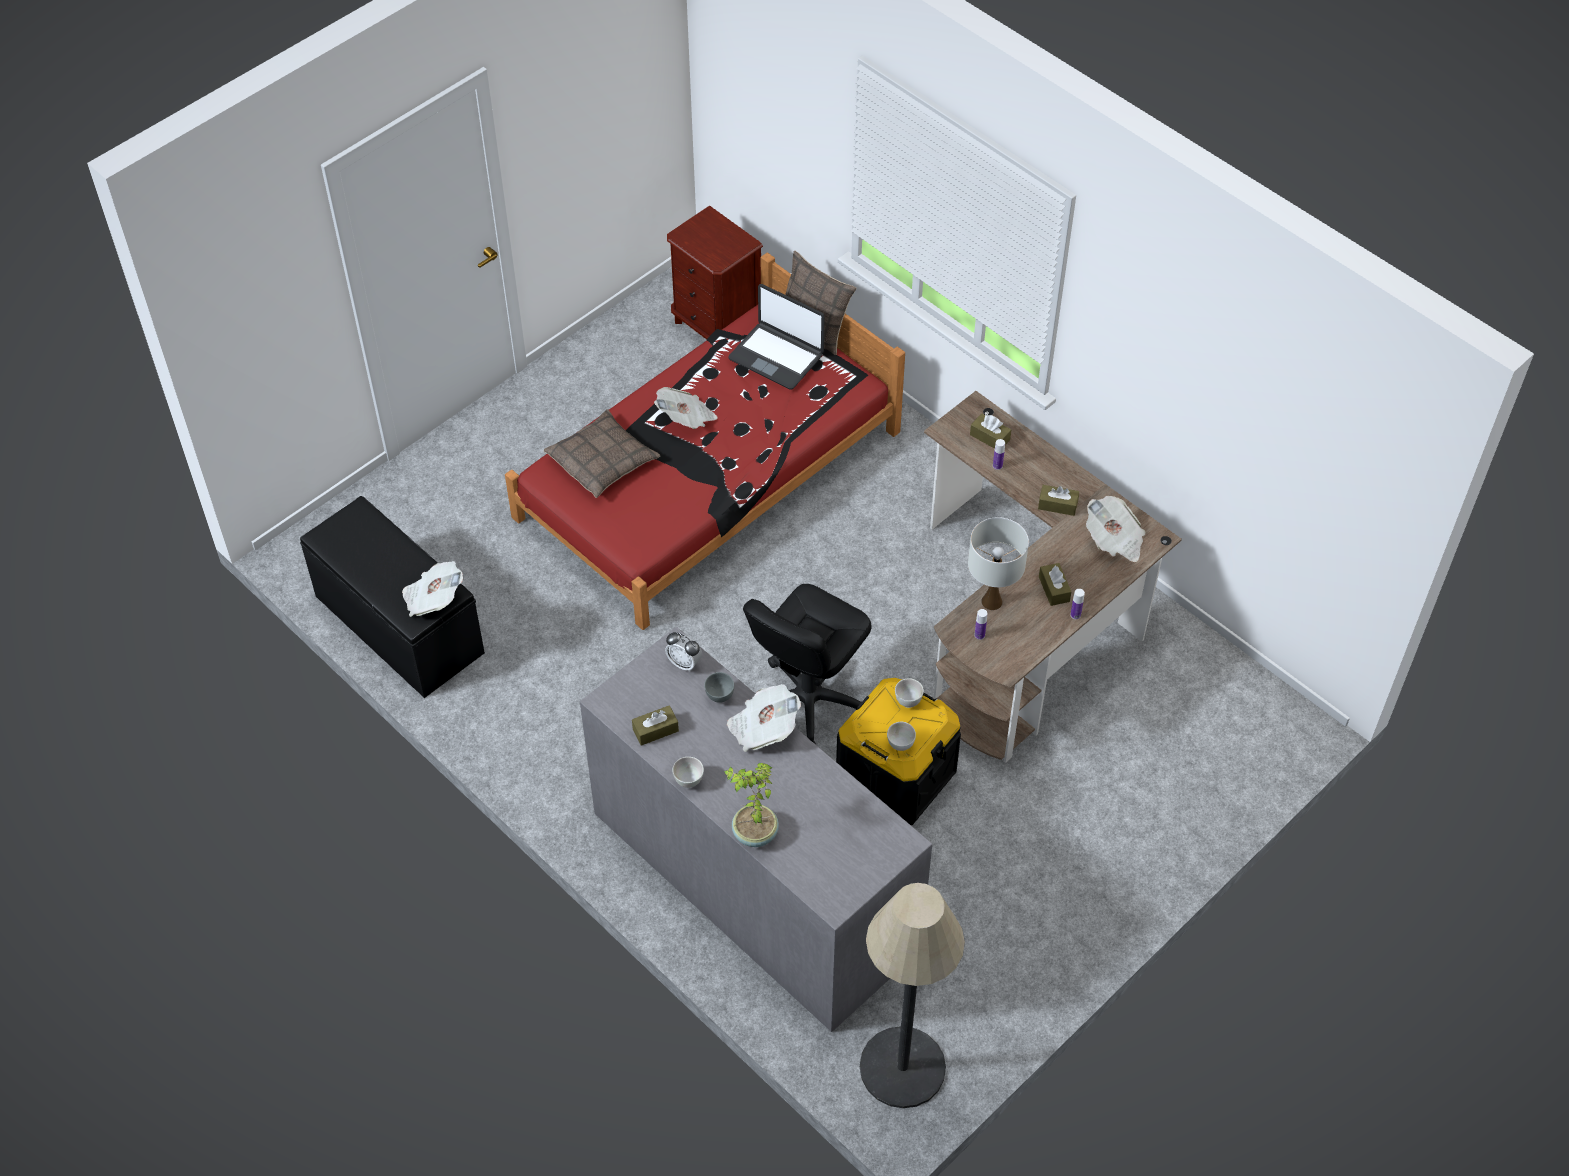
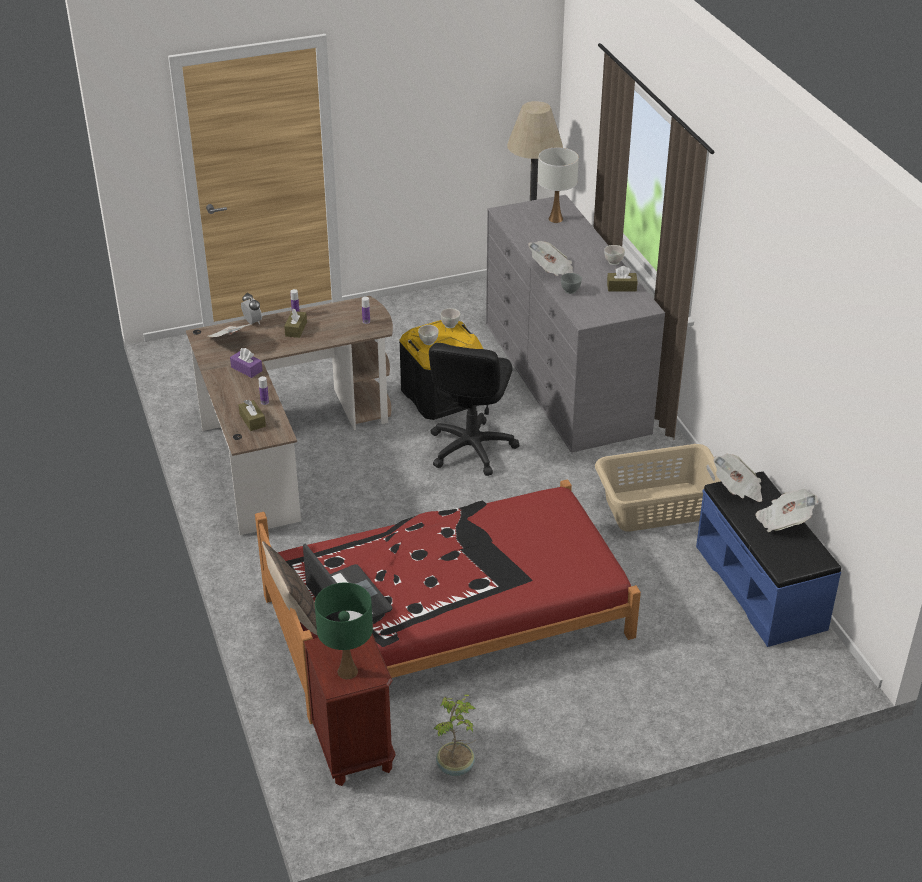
camera: 155 degrees left, 15 degrees down
black bench [300,496,485,698] -> blue bench [696,471,841,647]
pillow [544,409,660,498] -> none
newspaper [654,387,718,429] -> newspaper moved to [755,489,818,532]
alarm clock [665,632,702,672] -> alarm clock moved to [241,292,262,324]
potted plant [724,763,779,847] -> potted plant moved to [434,695,477,776]
black office chair [743,584,872,744] -> black office chair turned 135 degrees clockwise [429,343,520,476]
white table lamp [968,517,1029,610] -> white table lamp moved to [538,147,579,223]
brown tissue box [1038,485,1079,516] -> purple tissue box [230,348,263,378]
none -> green table lamp [315,583,373,679]
none -> beige laundry basket [595,444,721,532]

